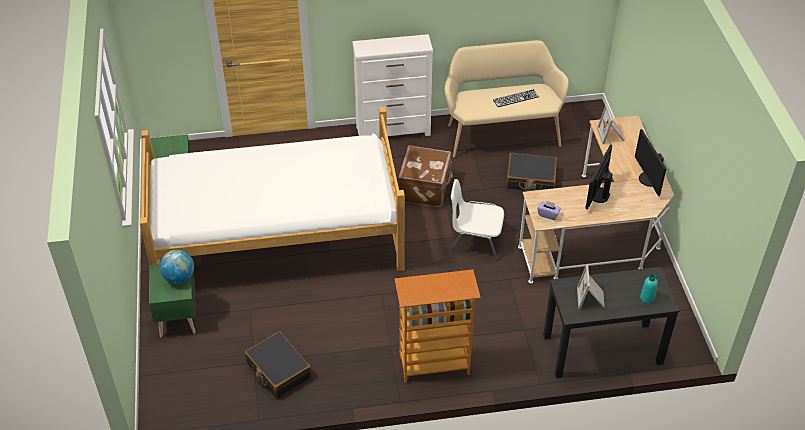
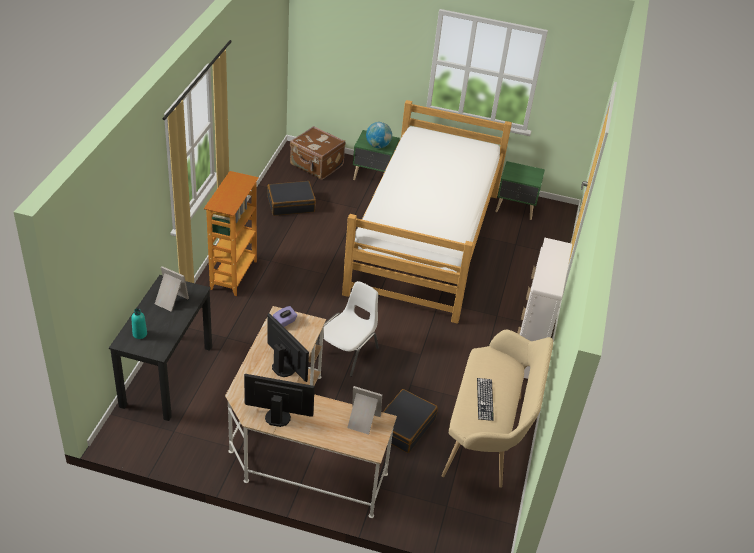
camera: 110 degrees right, 5 degrees down
brown suitcase [398,145,453,207] -> brown suitcase moved to [290,126,345,180]

